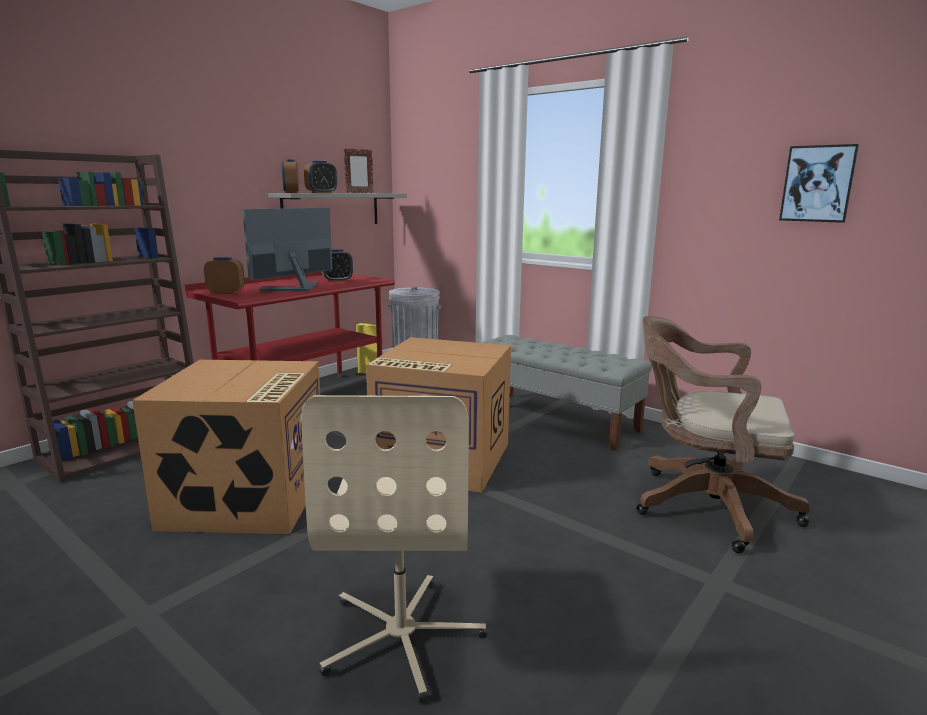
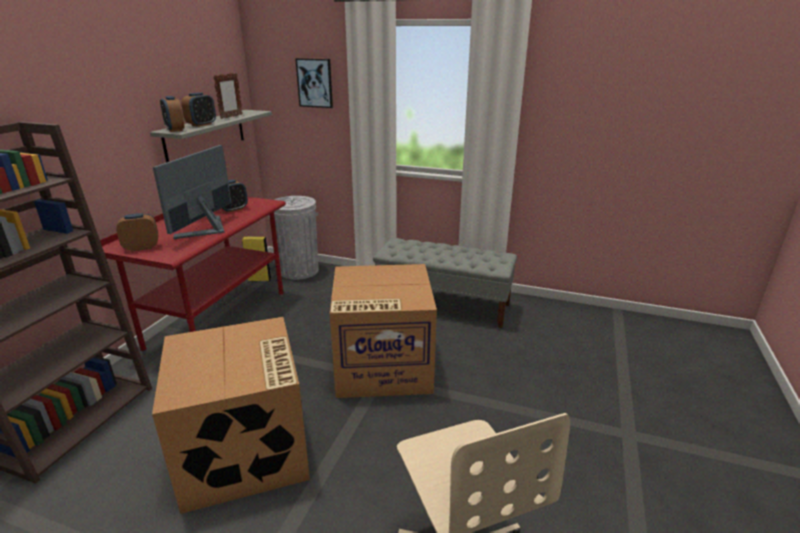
camera: 20 degrees left, 10 degrees up
brown office chair [636,316,810,553] -> none
picture [779,144,859,223] -> picture moved to [296,58,333,108]

